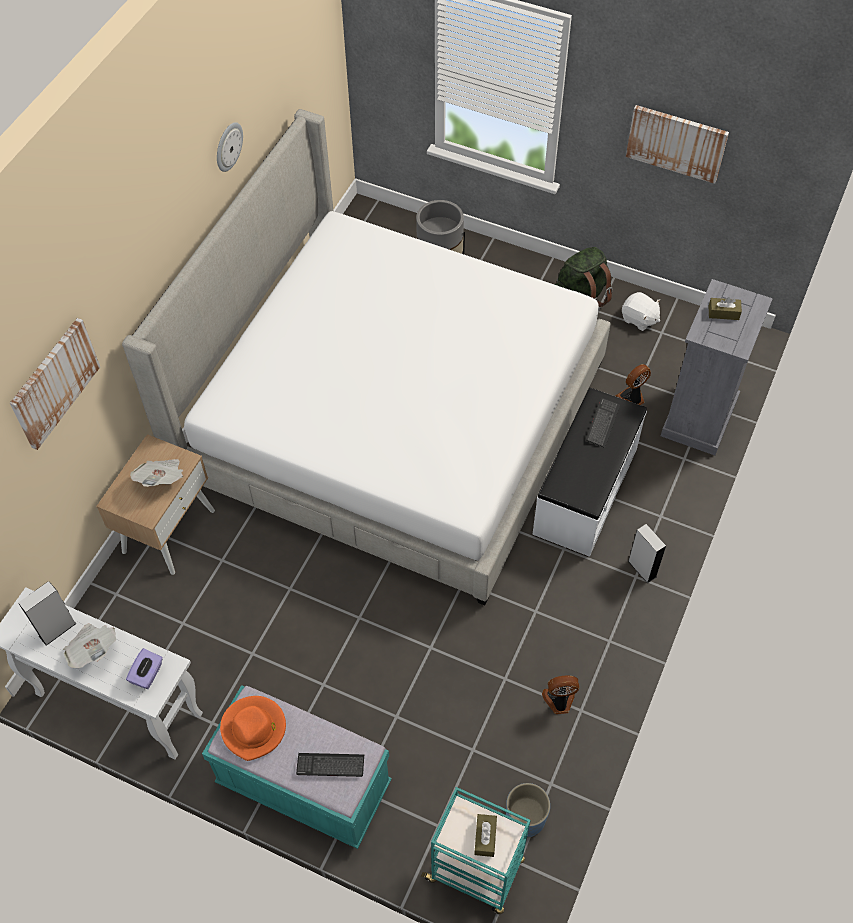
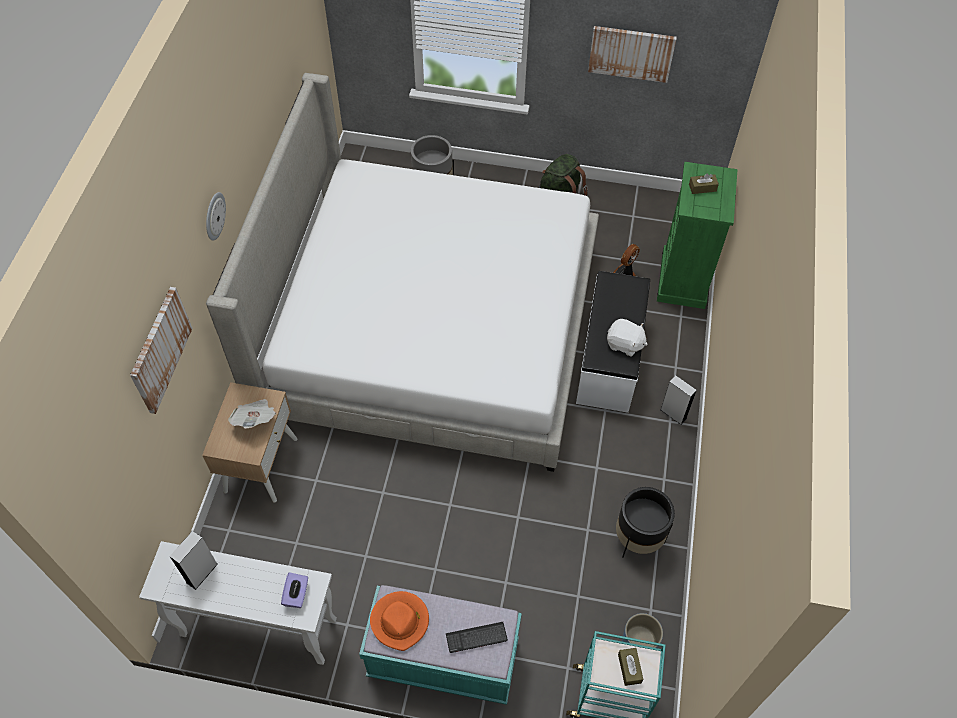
camera: 15 degrees left, 0 degrees up
newspaper [63,623,117,668] -> none
wall clock [217,122,243,172] -> wall clock moved to [206,192,226,241]
fan [542,675,579,714] -> black planter [616,487,675,558]
keyboard [586,398,620,448] -> none
white plush toy [622,292,660,331] -> white plush toy moved to [607,319,648,357]
grey dresser [661,279,773,456] -> green dresser [657,162,738,309]

